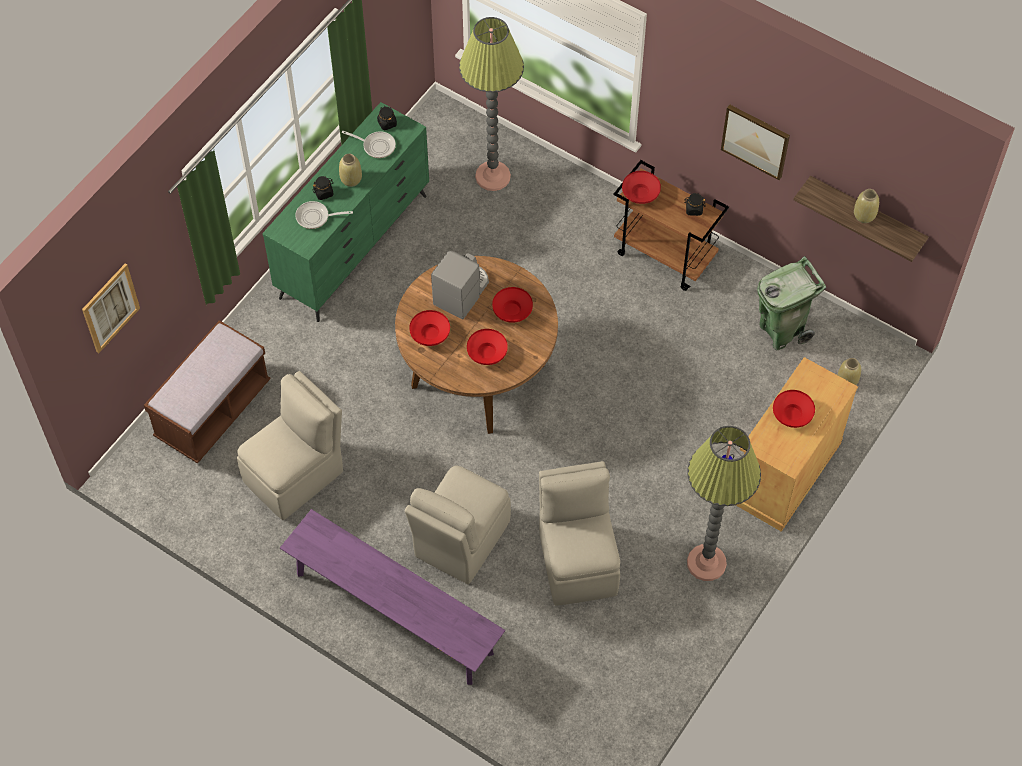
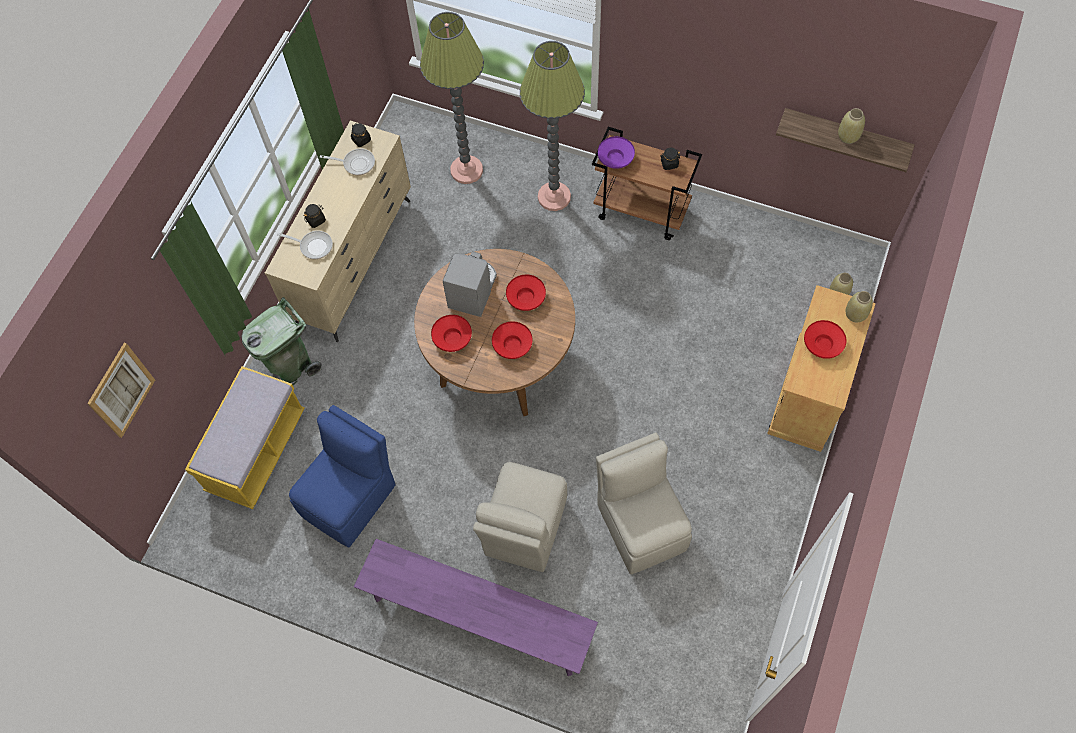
camera: 10 degrees left, 5 degrees up
brown bench [144,320,271,464] -> yellow bench [185,366,305,509]
beige chair [237,371,343,520] -> blue chair [289,405,396,547]
green dresser [262,102,429,322] -> beige dresser [265,121,411,342]
frying pan [295,201,353,229] -> frying pan turned 150 degrees counterclockwise [277,231,333,259]
beige vase [339,154,362,187] -> beige vase moved to [845,291,873,322]
red bowl [622,171,661,204] -> purple bowl [598,136,635,169]
floor lamp [687,426,761,581] -> floor lamp moved to [520,41,585,211]
picture [721,104,790,180] -> none
green trash can [757,256,826,350] -> green trash can moved to [242,297,322,385]

